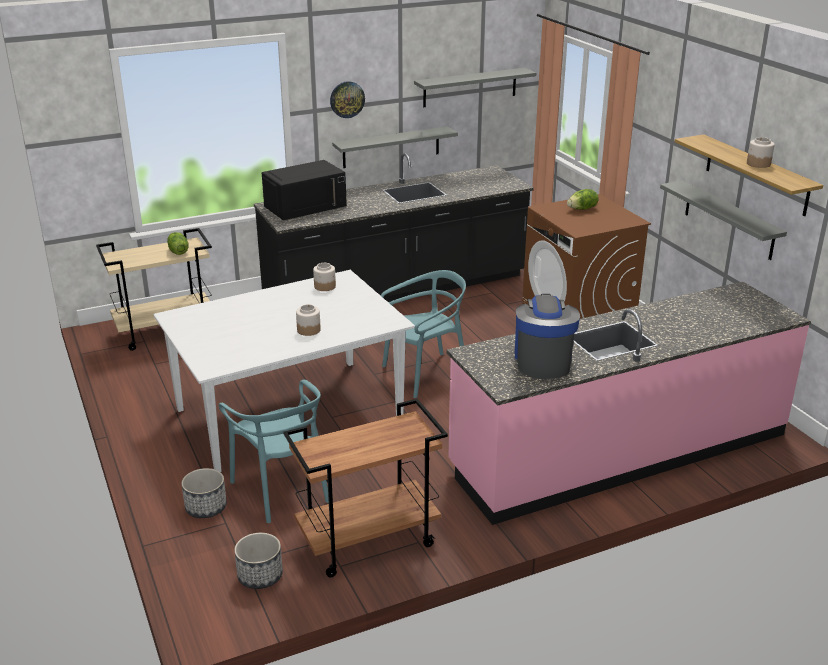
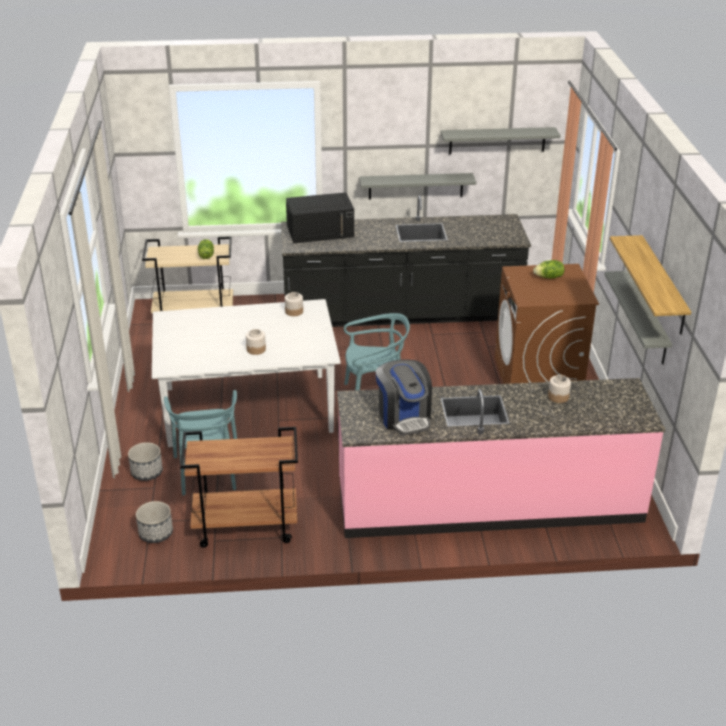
camera: 20 degrees right, 5 degrees up
wall clock [330,81,365,118] -> none
coffee machine [515,294,580,379] -> coffee machine turned 135 degrees clockwise [375,359,432,435]
jar [747,137,775,168] -> jar moved to [548,375,571,403]

